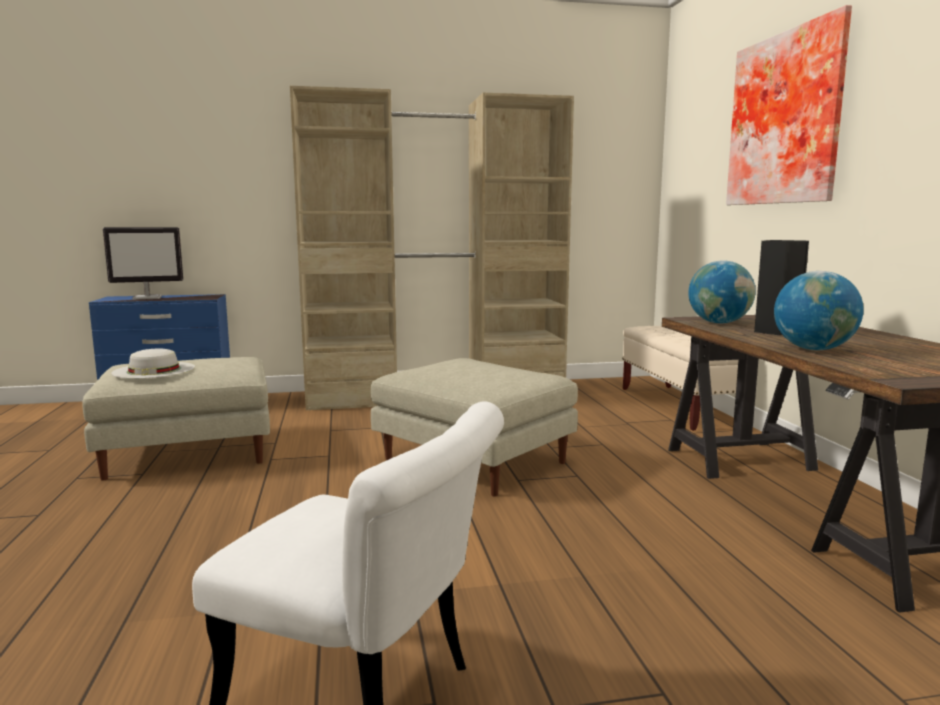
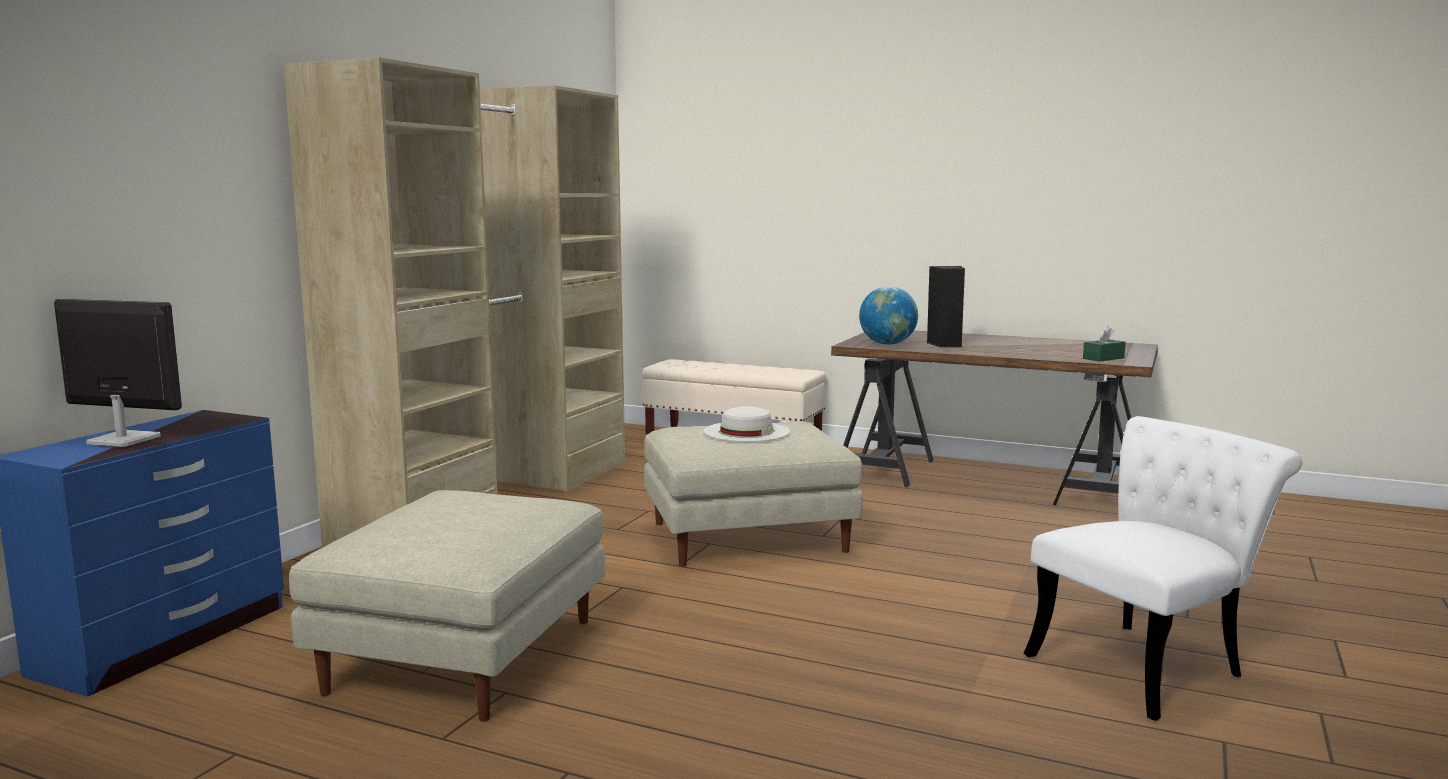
camera: 55 degrees left, 0 degrees up
monitor [103,227,183,300] -> monitor turned 90 degrees counterclockwise [54,299,182,447]
white hat [111,349,195,379] -> white hat moved to [703,406,790,442]
picture [726,5,852,205] -> none
globe [774,271,864,350] -> none
none -> green tissue box [1083,326,1126,362]

